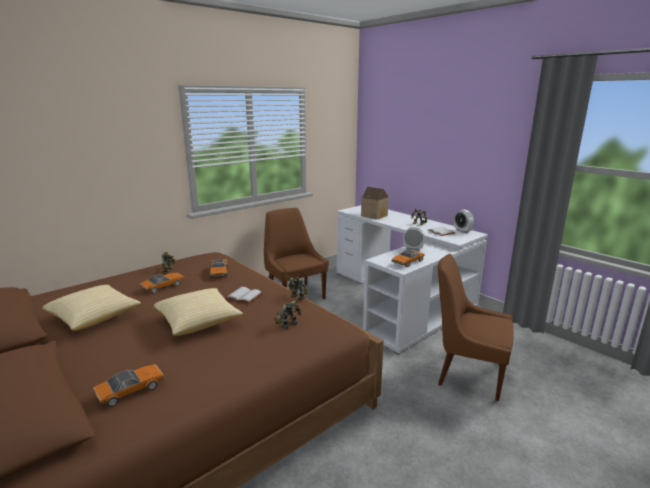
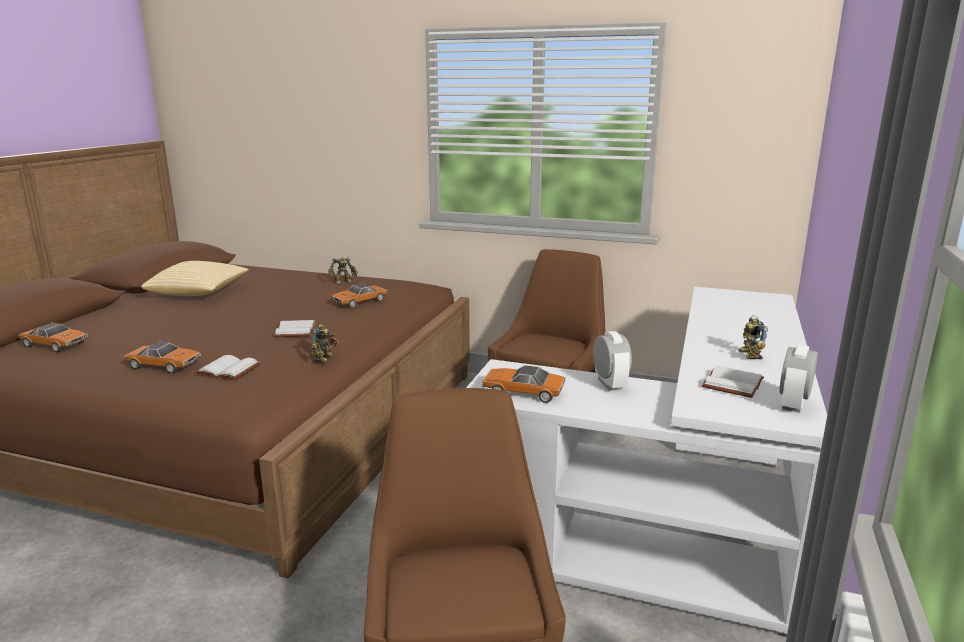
camera: 60 degrees right, 0 degrees up
toy car [140,273,185,293] -> toy car moved to [124,342,201,373]
pillow [154,288,243,336] -> none
toy robot [274,301,301,329] -> white book [196,355,261,379]
toy house [361,187,389,220] -> none

